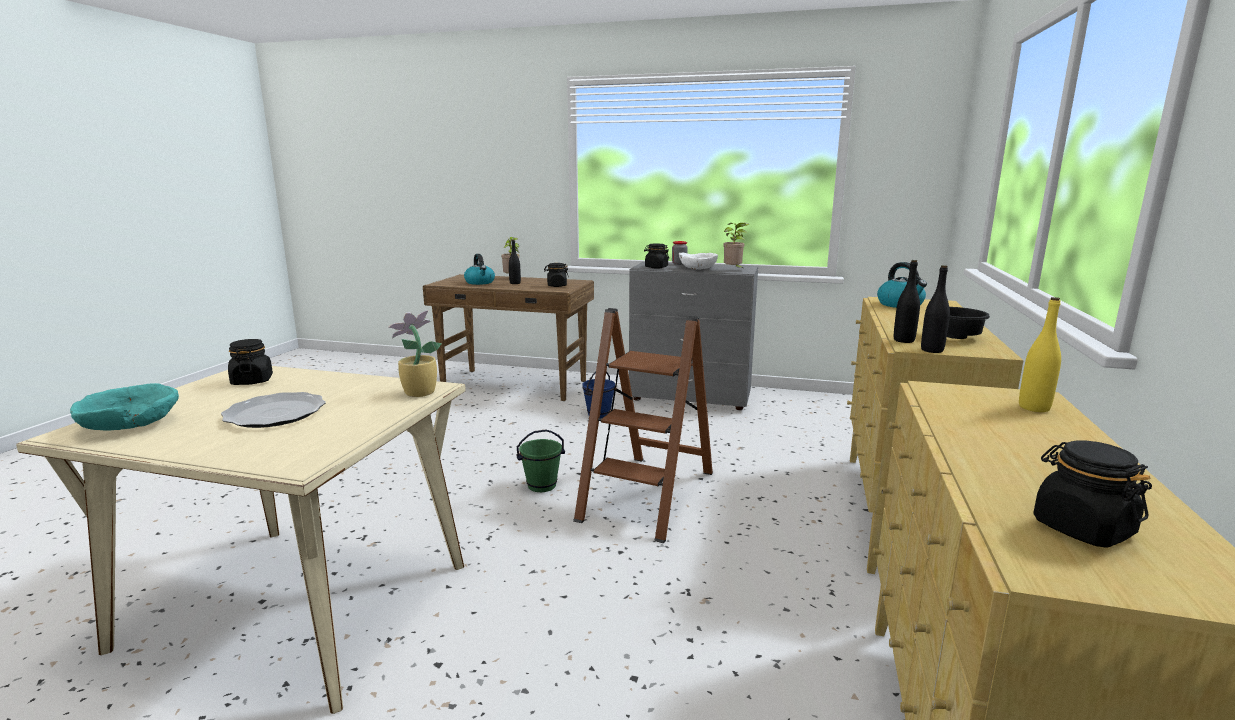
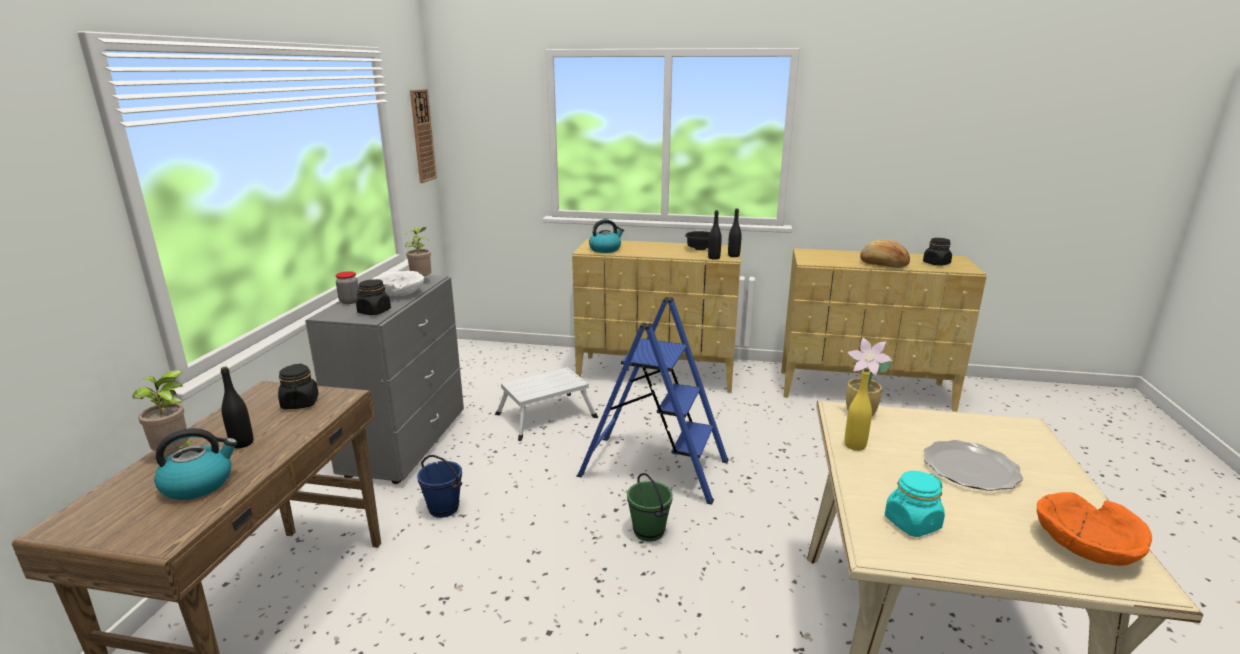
camera: 95 degrees left, 5 degrees up
turquoise bowl [70,383,179,431] -> orange bowl [1037,492,1152,566]
black jar [228,339,273,385] -> turquoise jar [885,471,945,537]
brown step ladder [573,308,713,543] -> blue step ladder [577,297,729,505]
yellow bottle [1019,297,1061,412] -> yellow bottle moved to [845,368,872,451]
none -> wall clock [410,89,437,183]
none -> white step ladder [495,367,598,441]
none -> bread [860,239,910,268]

